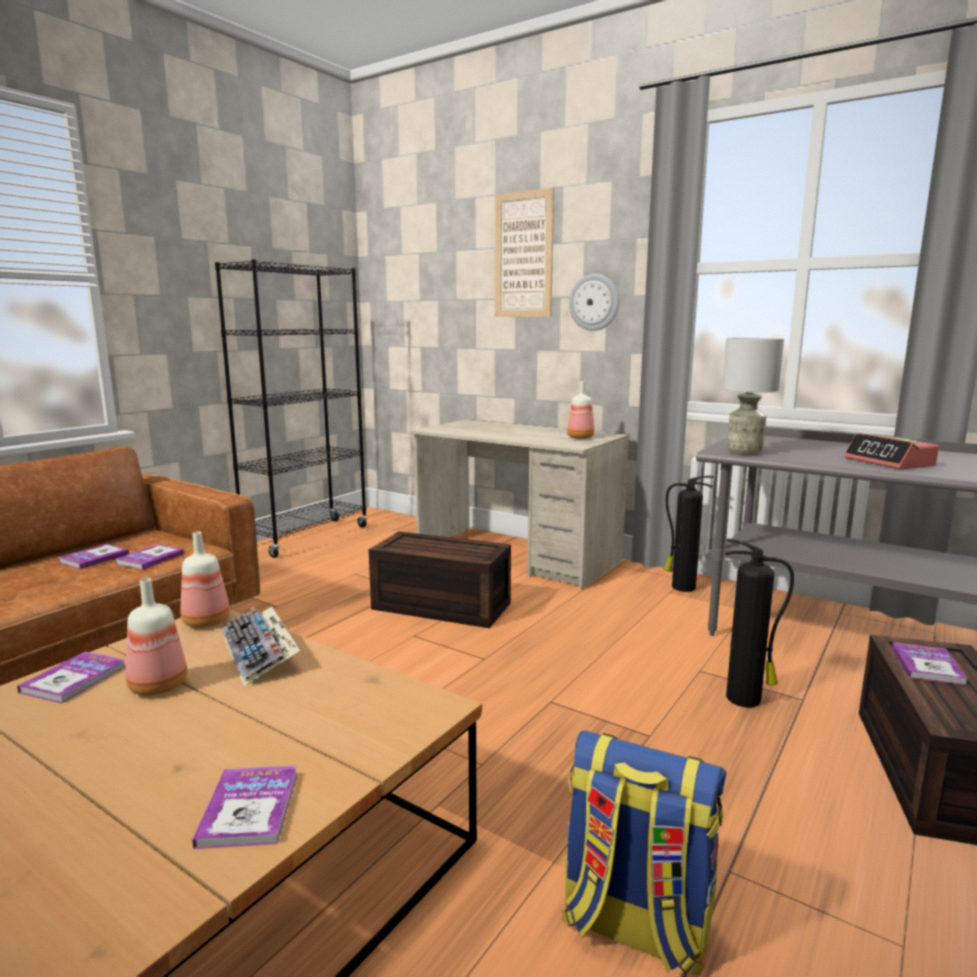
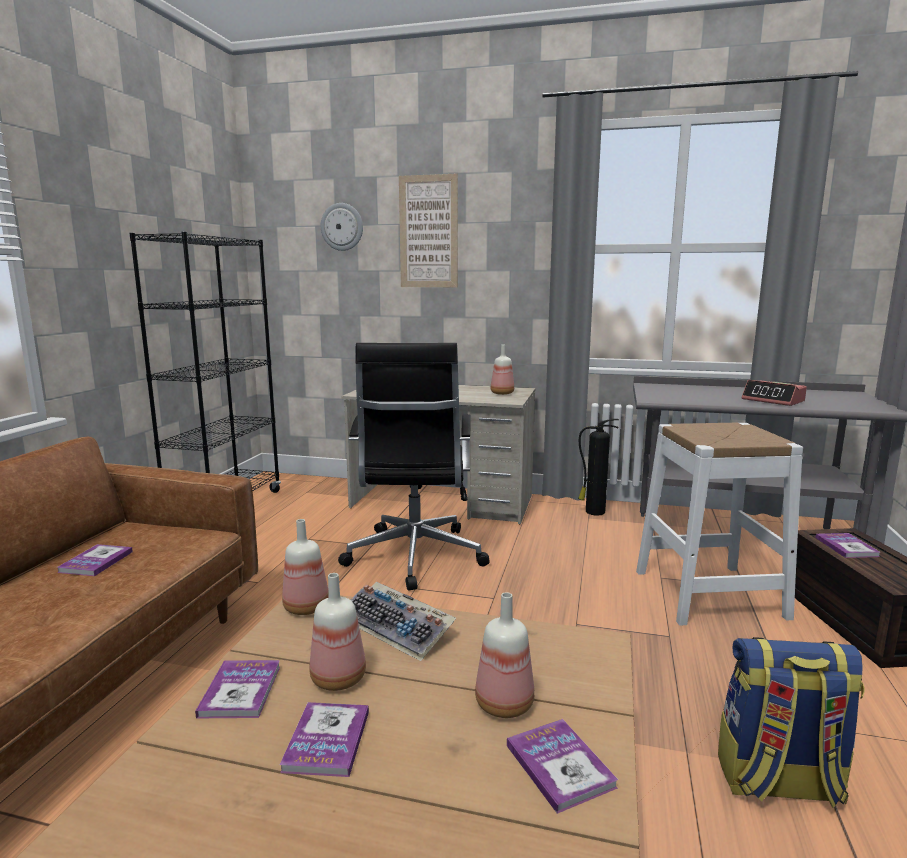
camera: 20 degrees left, 0 degrees up
book [116,544,184,570] -> book moved to [280,702,369,777]
brown storage box [369,531,511,628] -> black office chair [338,343,490,591]
wall clock [569,274,619,331] -> wall clock moved to [321,203,363,251]
grey table lamp [722,338,784,455] -> none
fire extinguisher [725,539,794,708] -> white stool [636,423,803,625]
none -> bottle [475,592,534,718]

